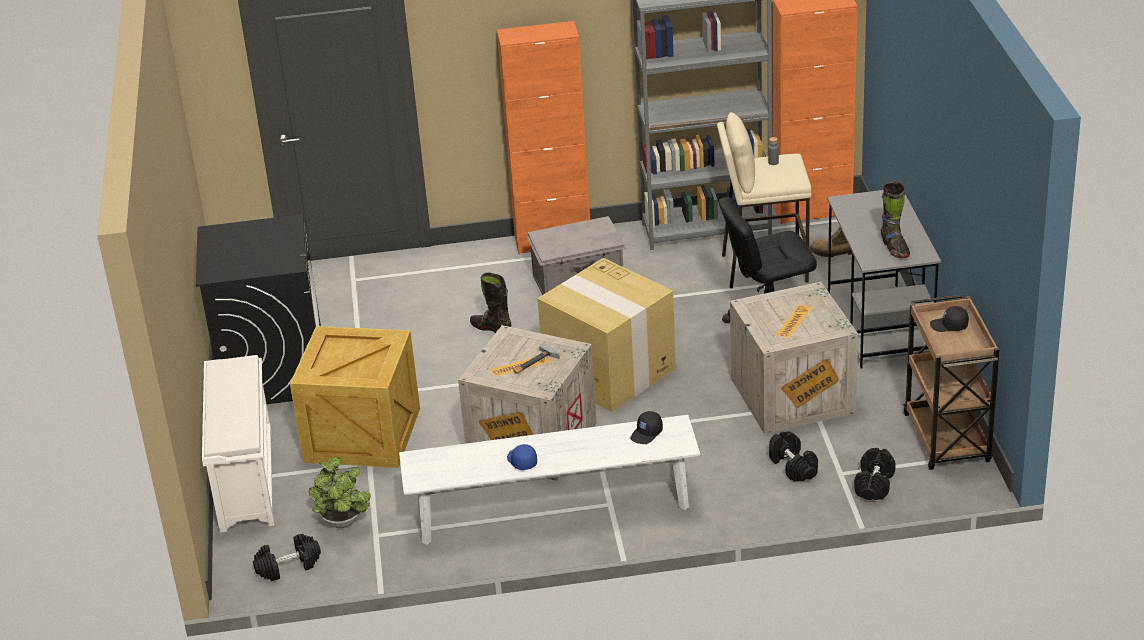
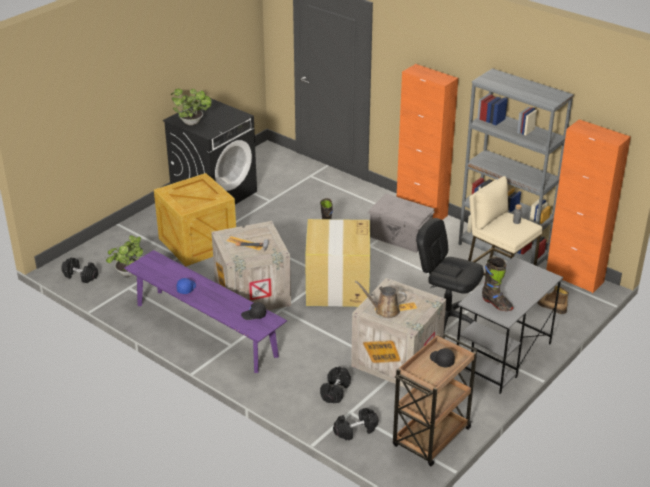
camera: 45 degrees right, 0 degrees up
white shoe rack [202,355,274,533] -> none
white bench [399,415,700,545] -> purple bench [124,250,287,373]
black boot [881,182,910,258] -> black boot turned 75 degrees counterclockwise [482,257,514,311]
none -> potted plant [171,89,212,125]
none -> brown watering can [355,281,407,318]

